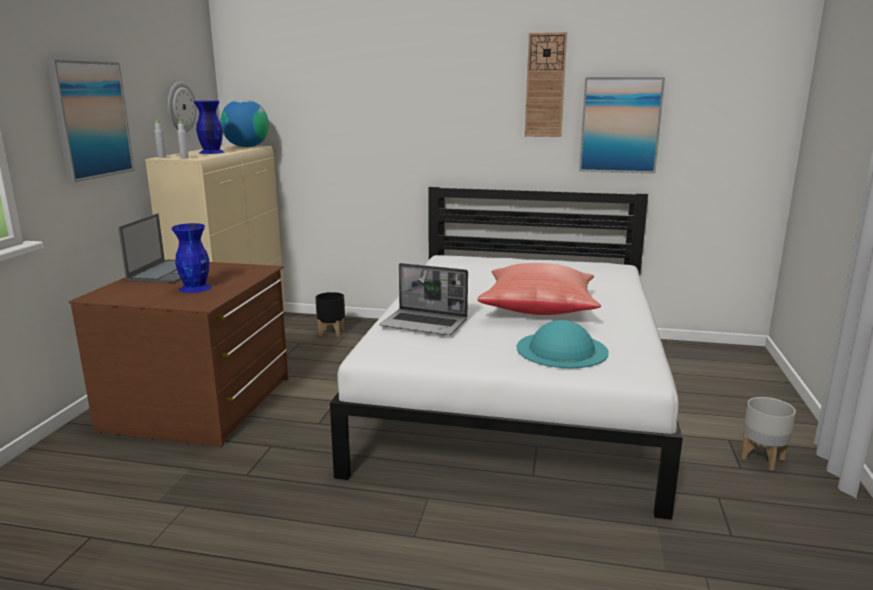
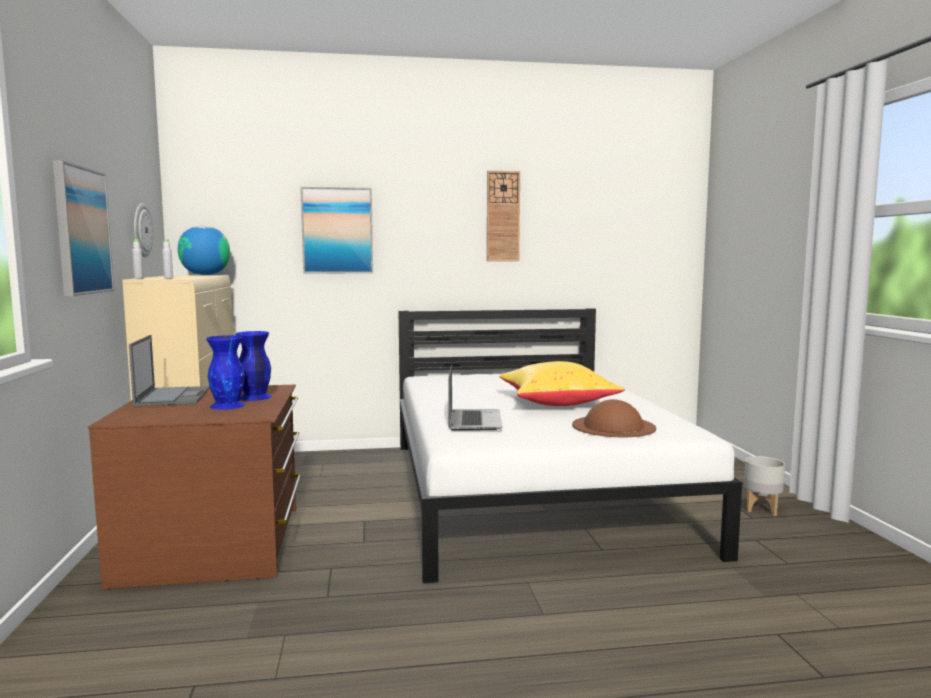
camera: 20 degrees left, 10 degrees down
blue vase [194,101,225,154] -> blue vase moved to [236,331,272,401]
black planter [315,292,345,337] -> none
laptop [379,263,468,335] -> laptop turned 90 degrees counterclockwise [448,364,502,431]
red pillow [477,263,601,315] -> yellow pillow [499,361,625,406]
turquoise hat [517,320,609,368] -> brown hat [572,399,656,437]
picture [579,77,665,173] -> picture moved to [300,187,373,274]

